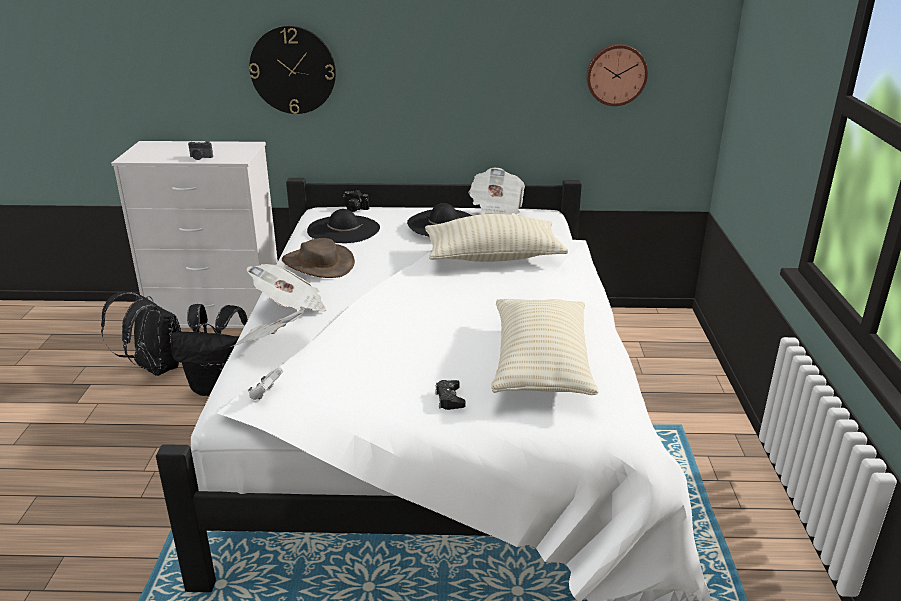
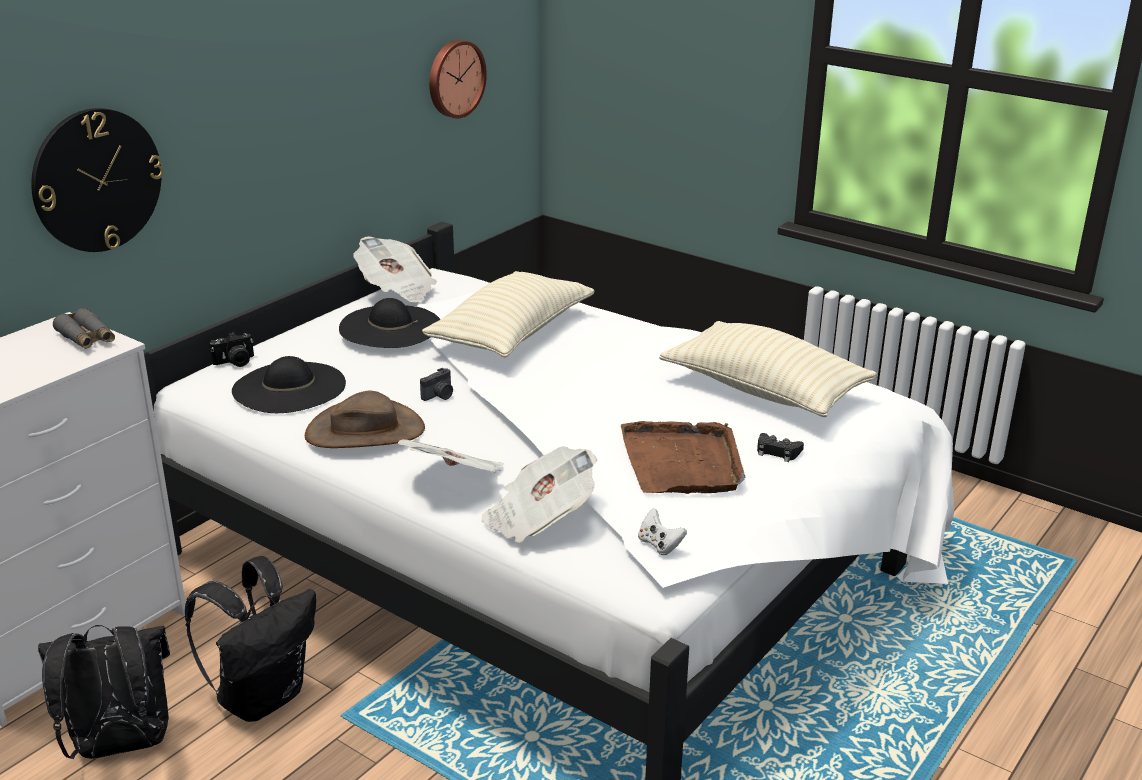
camera: 55 degrees left, 0 degrees up
camera [188,141,213,160] -> camera moved to [420,368,453,401]
none -> grey binoculars [53,308,115,349]
none -> brown tray [621,421,745,494]

